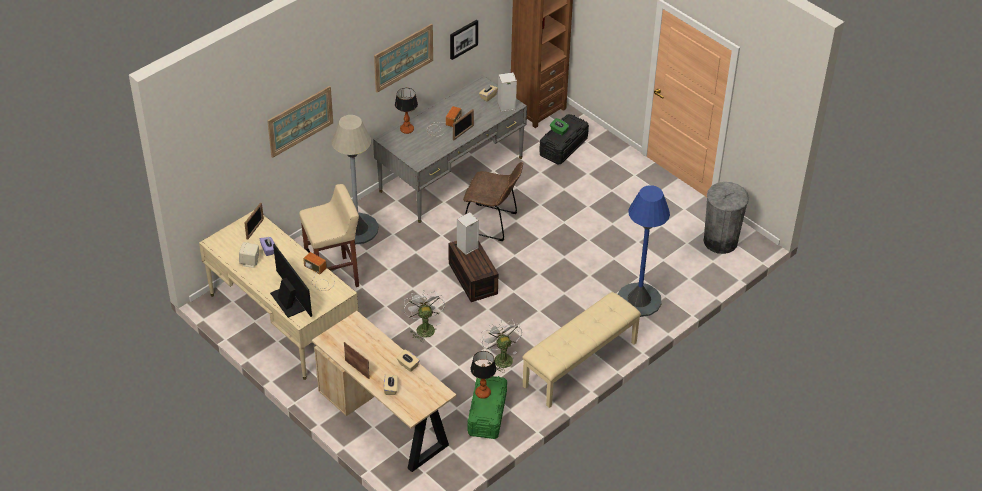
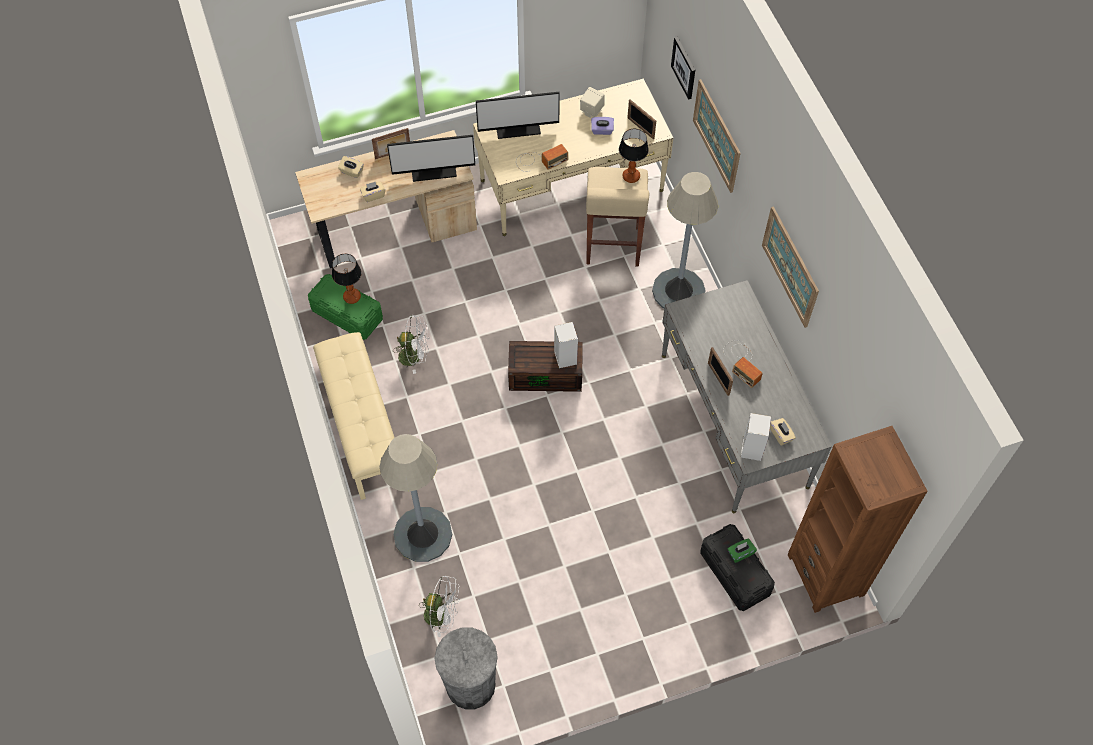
camera: 115 degrees right, 15 degrees up
table lamp [395,88,418,134] -> table lamp moved to [619,128,649,183]
white fan [404,290,445,342] -> white fan moved to [419,576,460,637]
picture [450,20,478,60] -> picture moved to [671,37,695,99]
brown chair [463,162,523,241] -> none
blue floor lamp [618,185,670,317] -> grey floor lamp [380,434,452,562]
none -> monitor [387,135,475,182]

